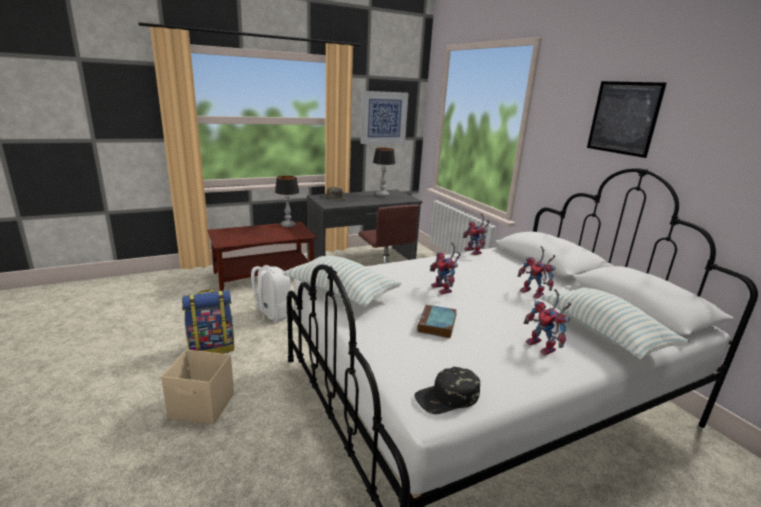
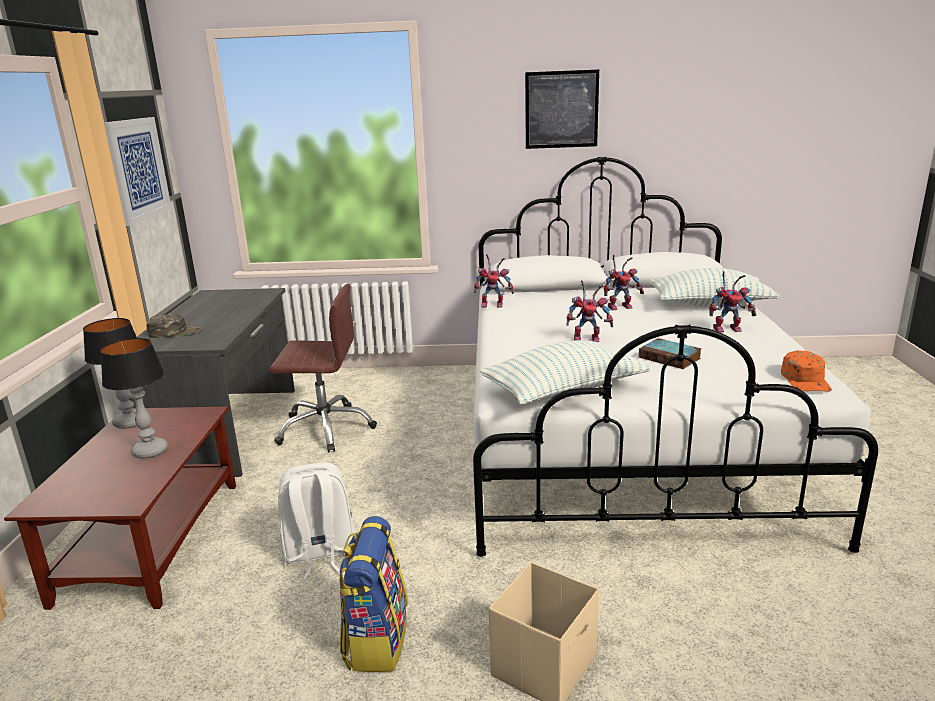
camera: 60 degrees left, 0 degrees up
table lamp [373,148,395,197] -> table lamp moved to [100,338,168,458]
black cap [414,367,480,414] -> orange cap [781,350,832,392]

